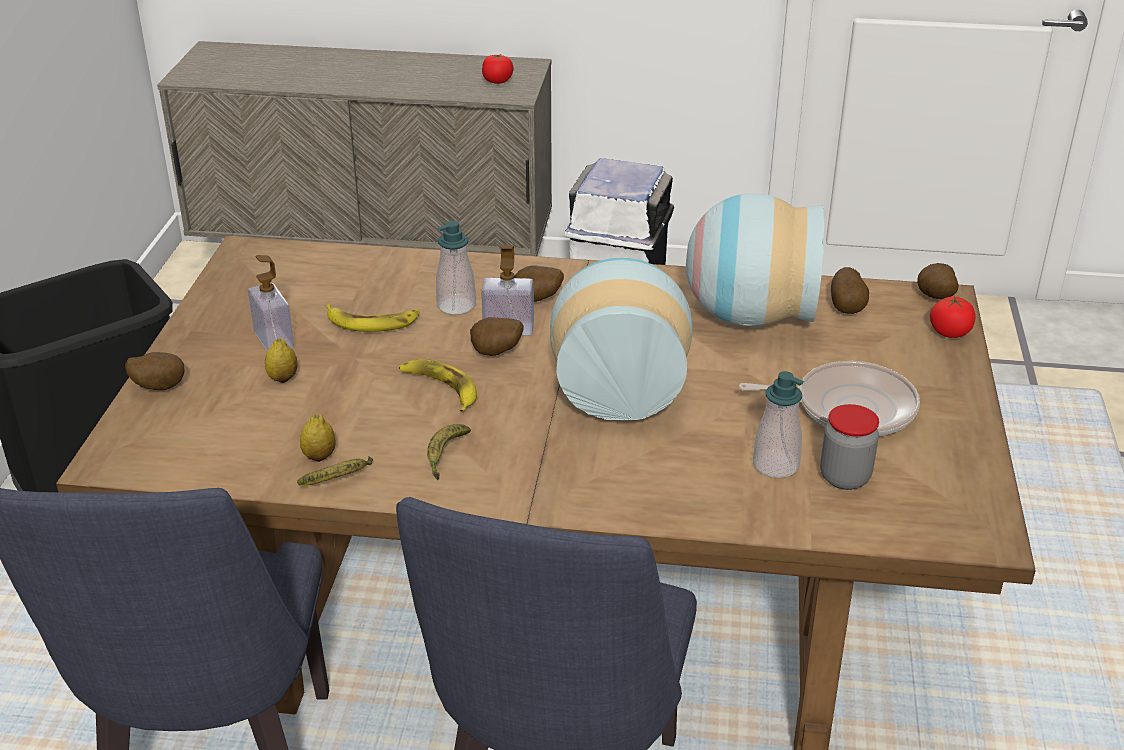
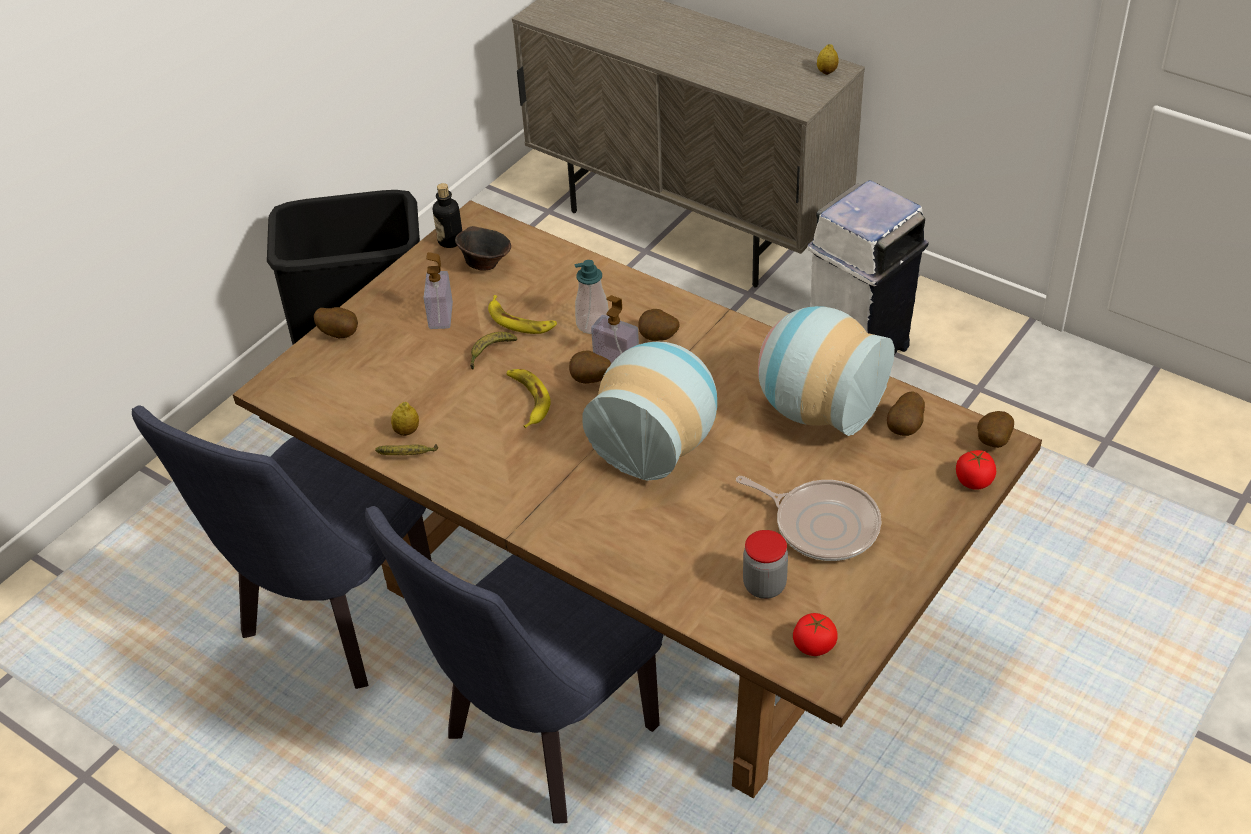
camera: 30 degrees right, 10 degrees up
lemon [265,338,298,383] -> lemon moved to [817,44,839,75]
banana [427,424,471,480] -> banana moved to [470,332,517,370]
tomato [482,54,514,84] -> tomato moved to [793,613,838,656]
soap dispenser [753,371,804,478] -> none
none -> bottle [433,183,462,248]
none -> brown bowl [455,226,511,271]

